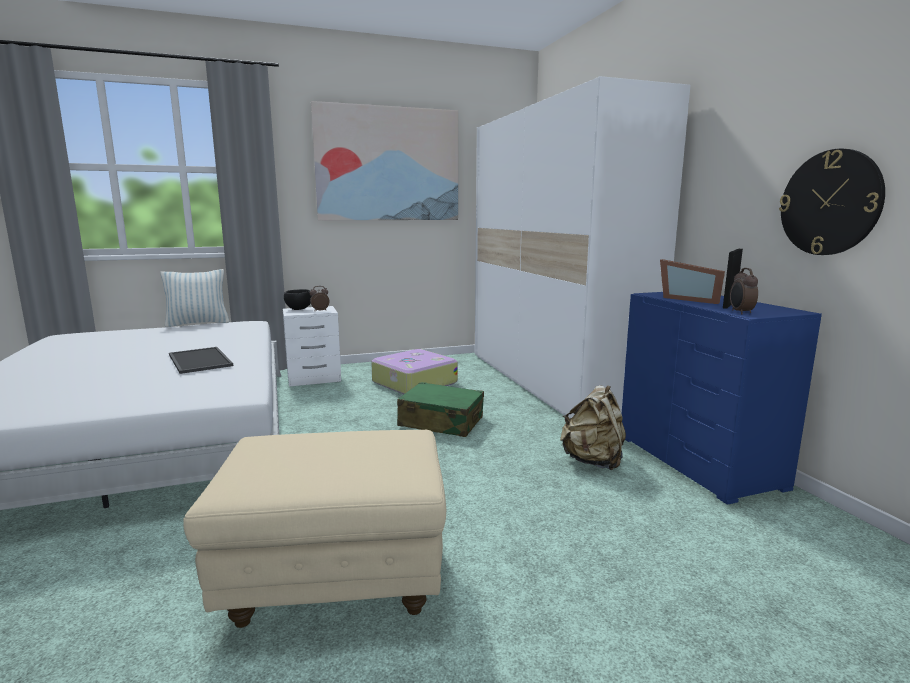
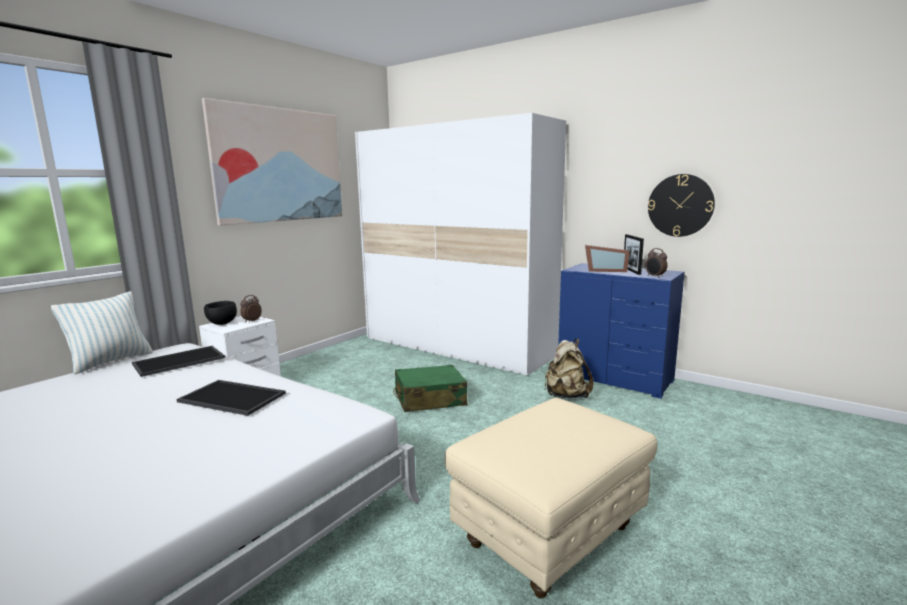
camera: 35 degrees left, 0 degrees up
suitcase [371,349,458,394] -> none
none -> tray [132,346,225,377]

